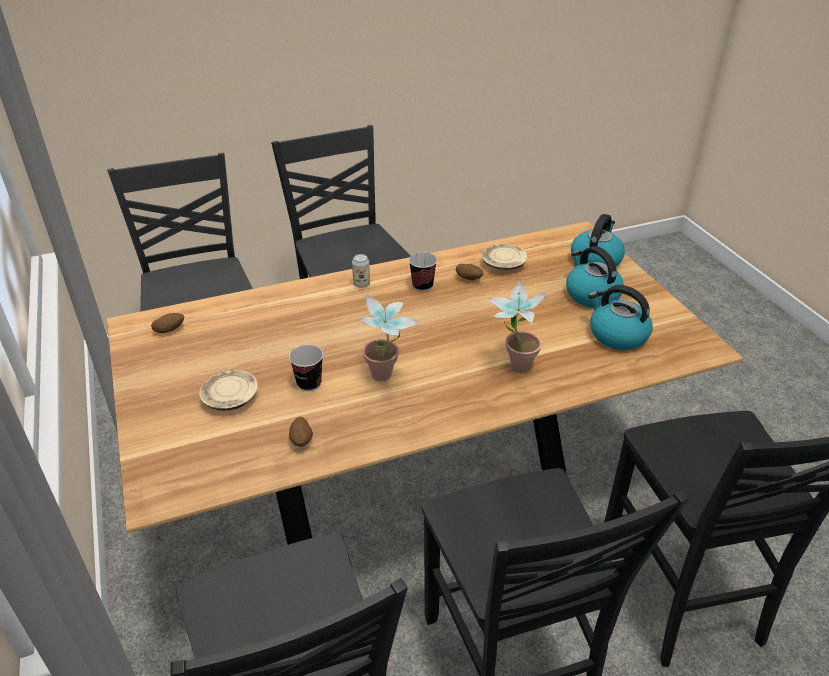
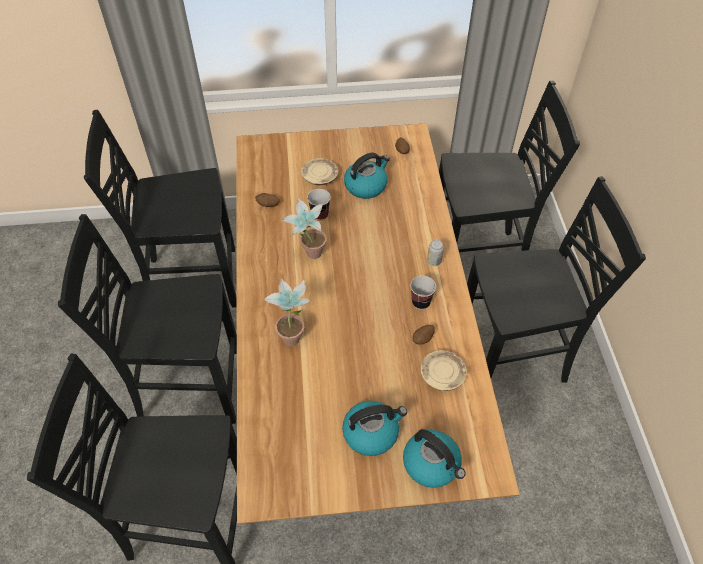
camera: 105 degrees right, 15 degrees up
kettle [588,285,653,350] -> kettle moved to [344,153,390,199]

